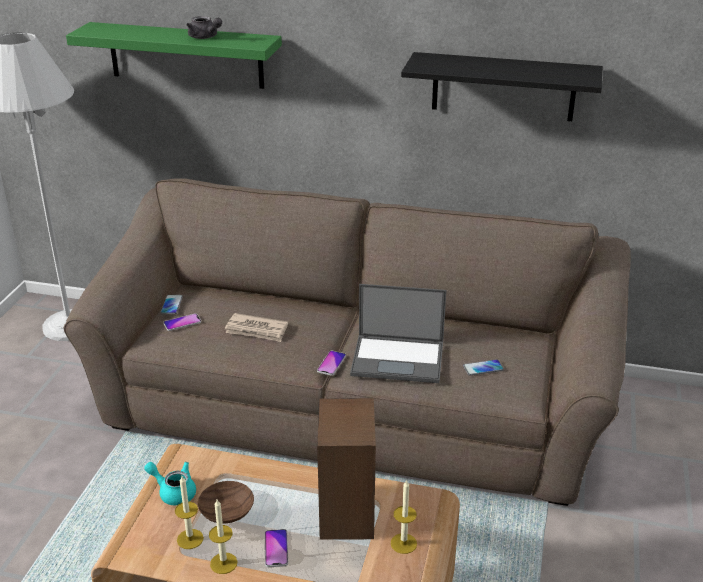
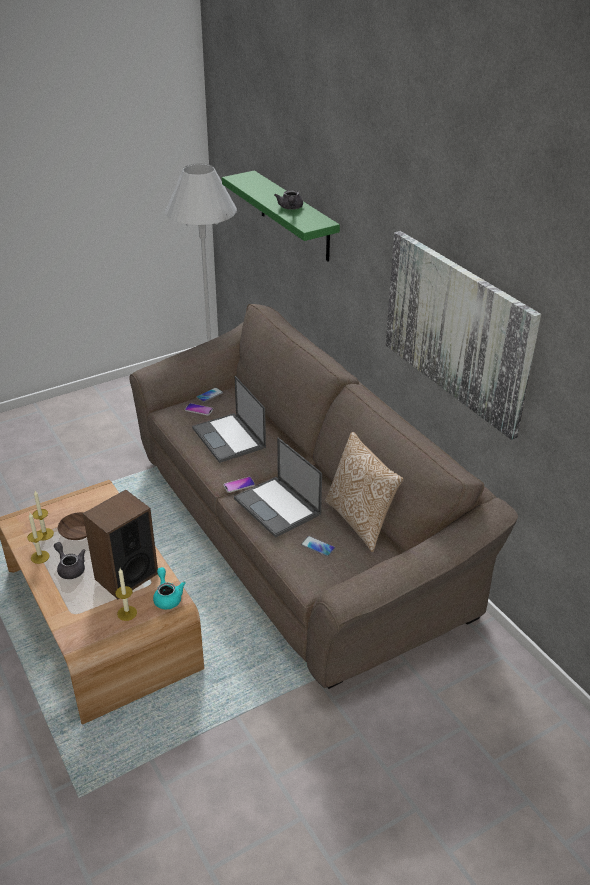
camera: 45 degrees right, 5 degrees up
turquoise teapot [144,462,196,505] -> turquoise teapot moved to [153,567,186,609]
newspaper [225,313,288,342] -> laptop [192,376,266,463]
phone [265,529,288,567] -> grey teapot [54,542,86,579]
black shelf [401,52,603,121] -> picture [386,231,541,440]
none -> pillow [325,432,403,552]

